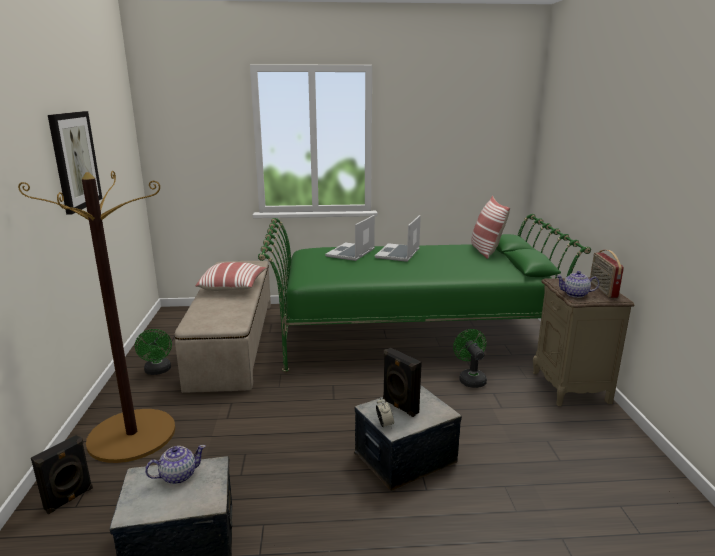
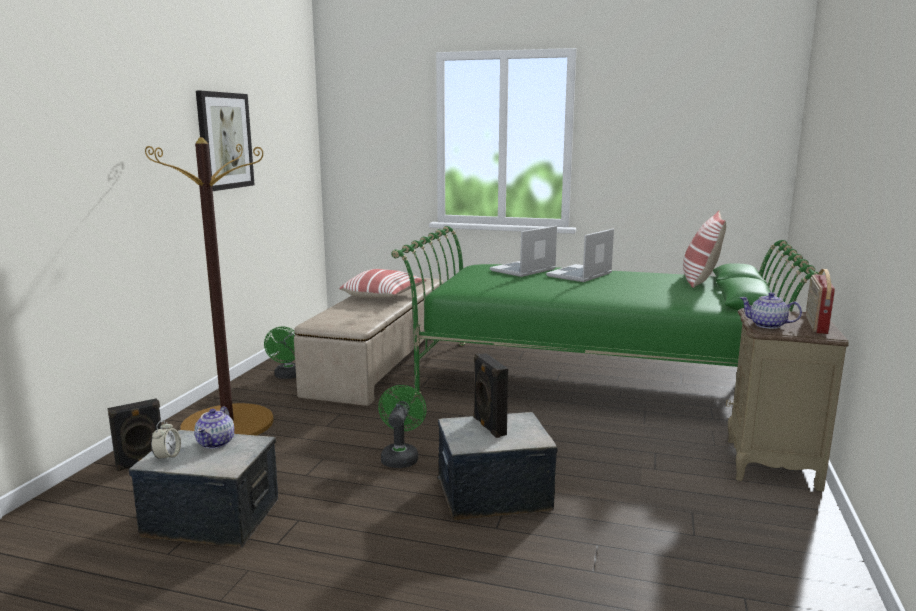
camera: 20 degrees right, 5 degrees down
teapot [145,445,206,484] -> teapot turned 105 degrees clockwise [194,406,234,449]
alarm clock [376,397,394,428] -> alarm clock moved to [151,420,181,461]
green fan [453,329,487,388] -> green fan moved to [378,385,427,468]

